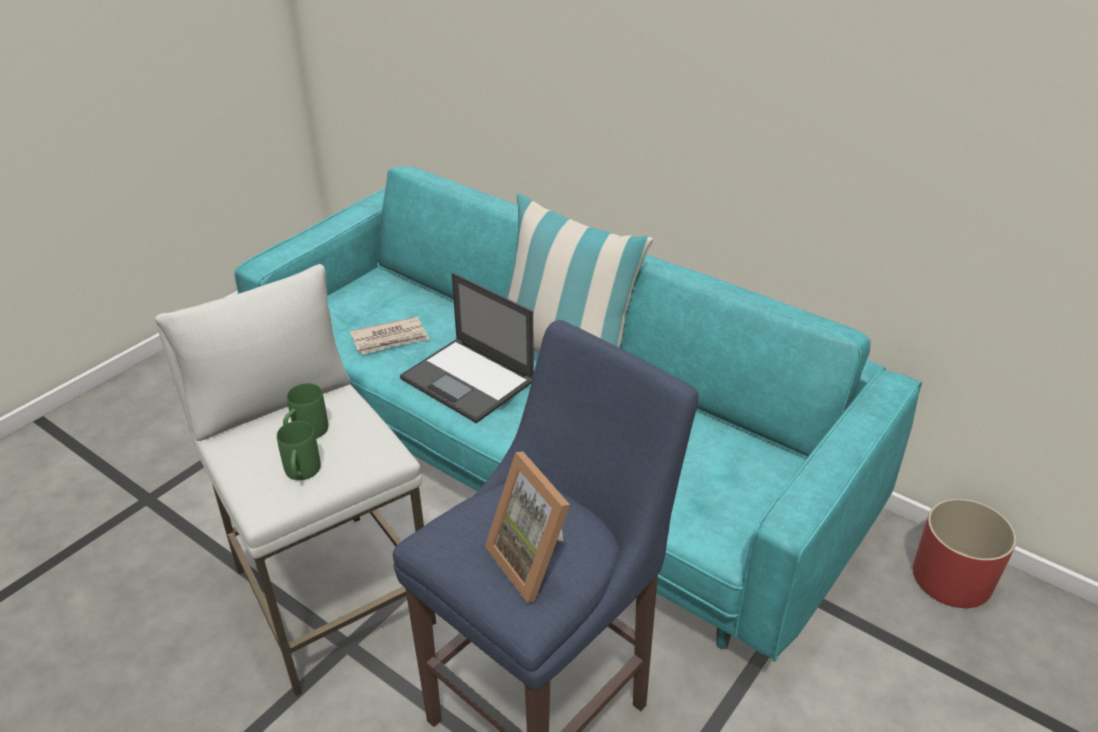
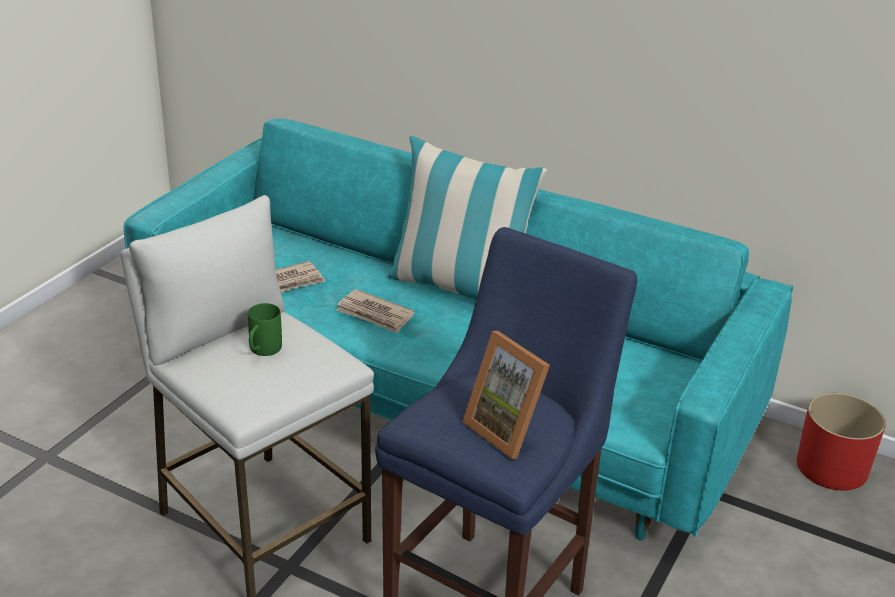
camera: 10 degrees left, 5 degrees down
green mug [277,421,321,480] -> none
laptop [400,273,534,423] -> newspaper [337,289,415,334]

